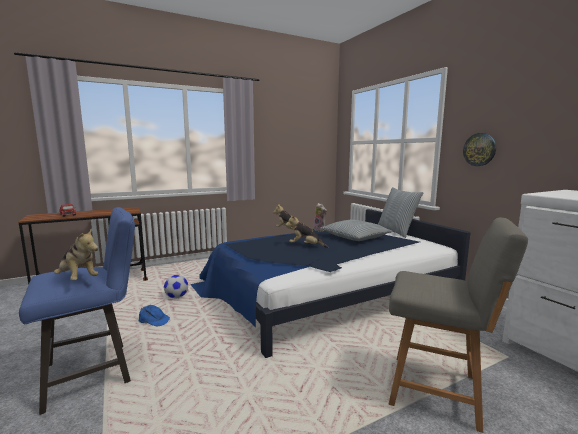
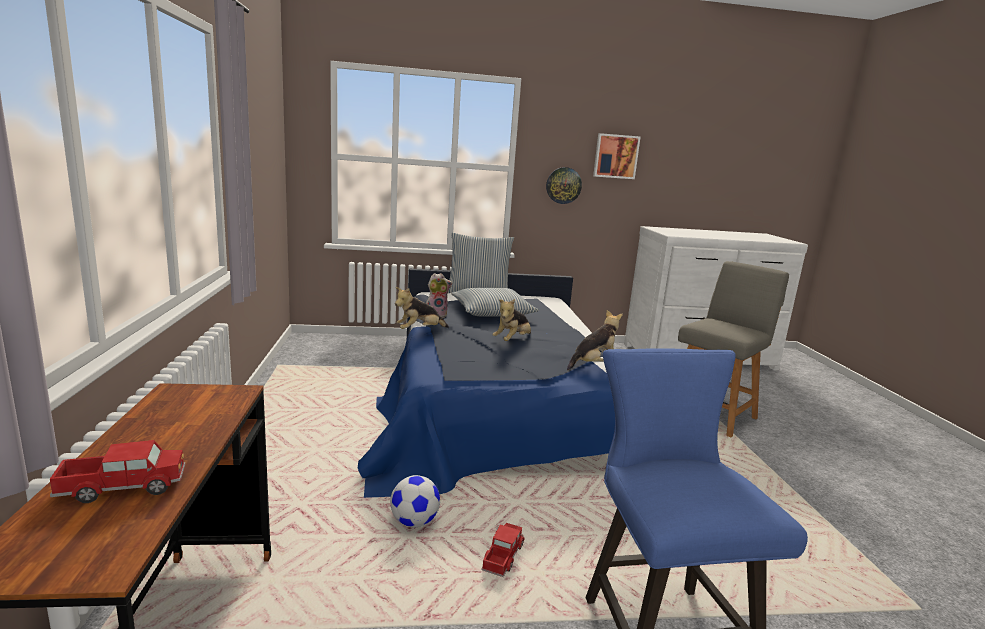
camera: 70 degrees left, 5 degrees up
plush toy [54,228,99,280] -> plush toy moved to [567,310,623,370]
blue cap [139,305,170,326] -> toy truck [481,523,525,577]
none -> picture [593,133,641,179]

